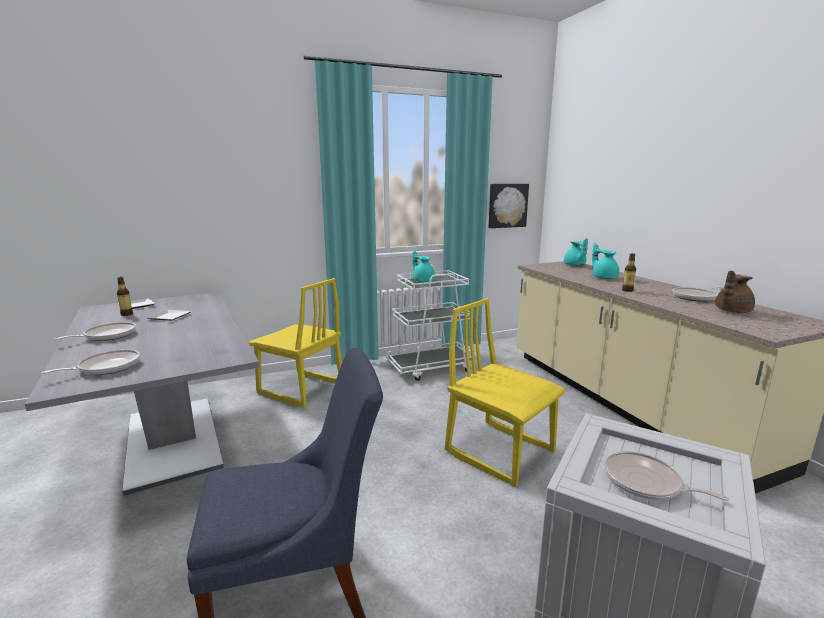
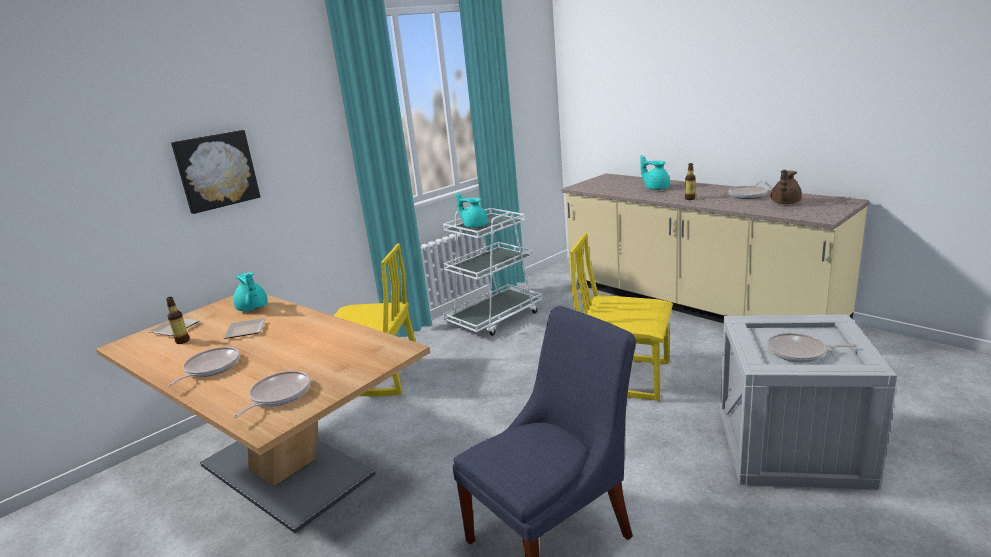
camera: 20 degrees left, 5 degrees up
grey dining table [25,292,260,496] -> brown dining table [96,294,430,533]
picture [488,184,529,228] -> picture moved to [171,130,261,214]
turquoise teapot [564,238,588,266] -> turquoise teapot moved to [233,272,268,311]

